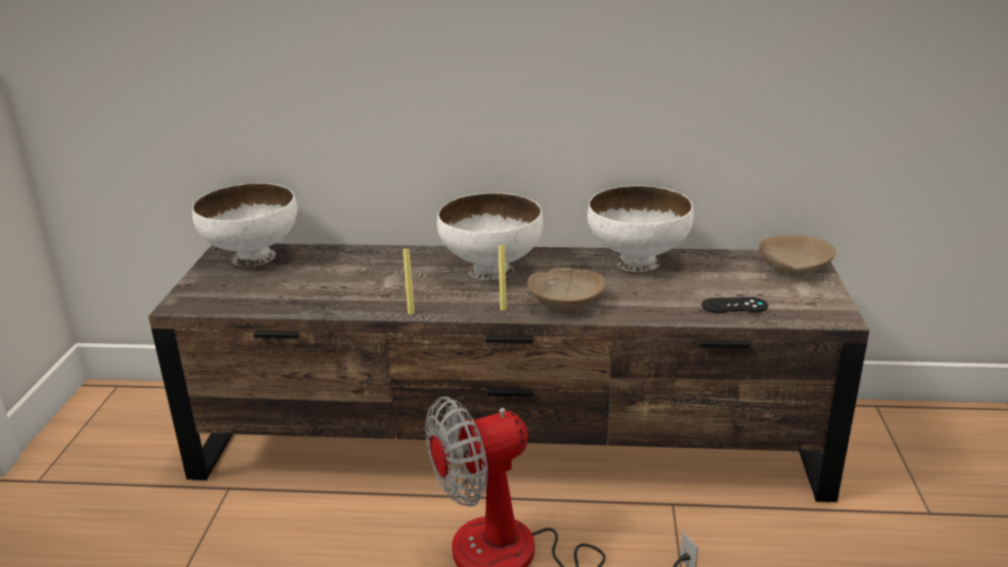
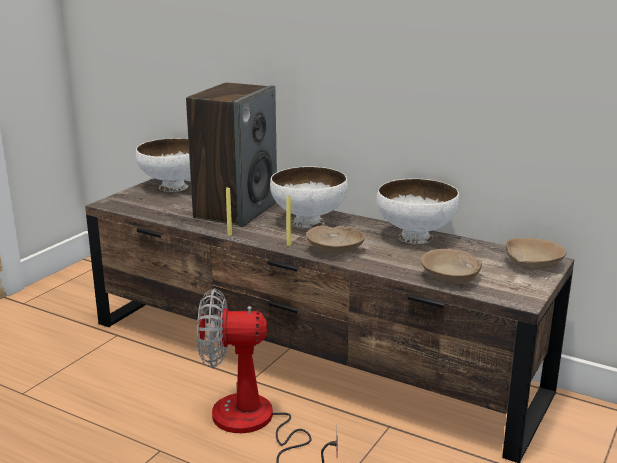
camera: 25 degrees right, 5 degrees down
black game controller [702,297,768,313] -> beige bowl [421,249,482,284]
none -> speaker [186,82,277,227]

